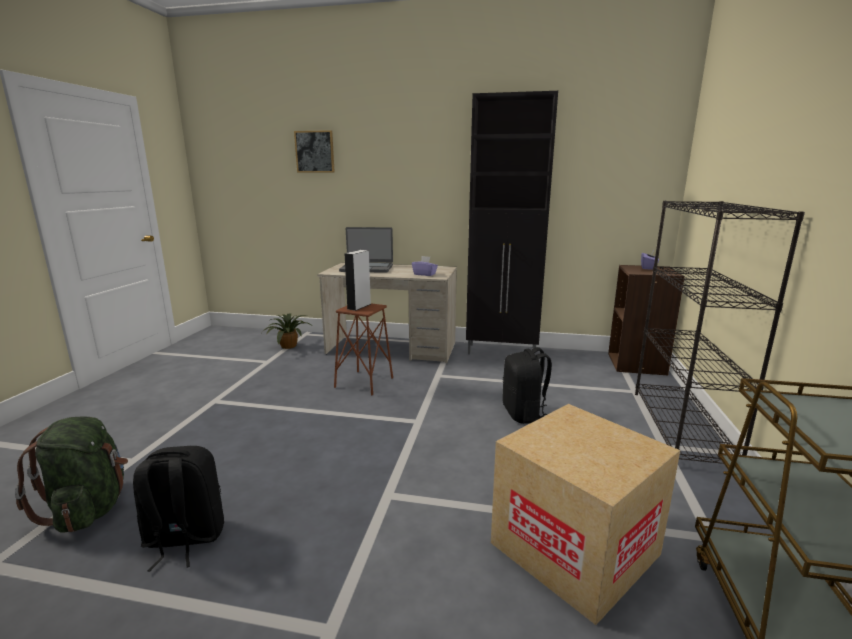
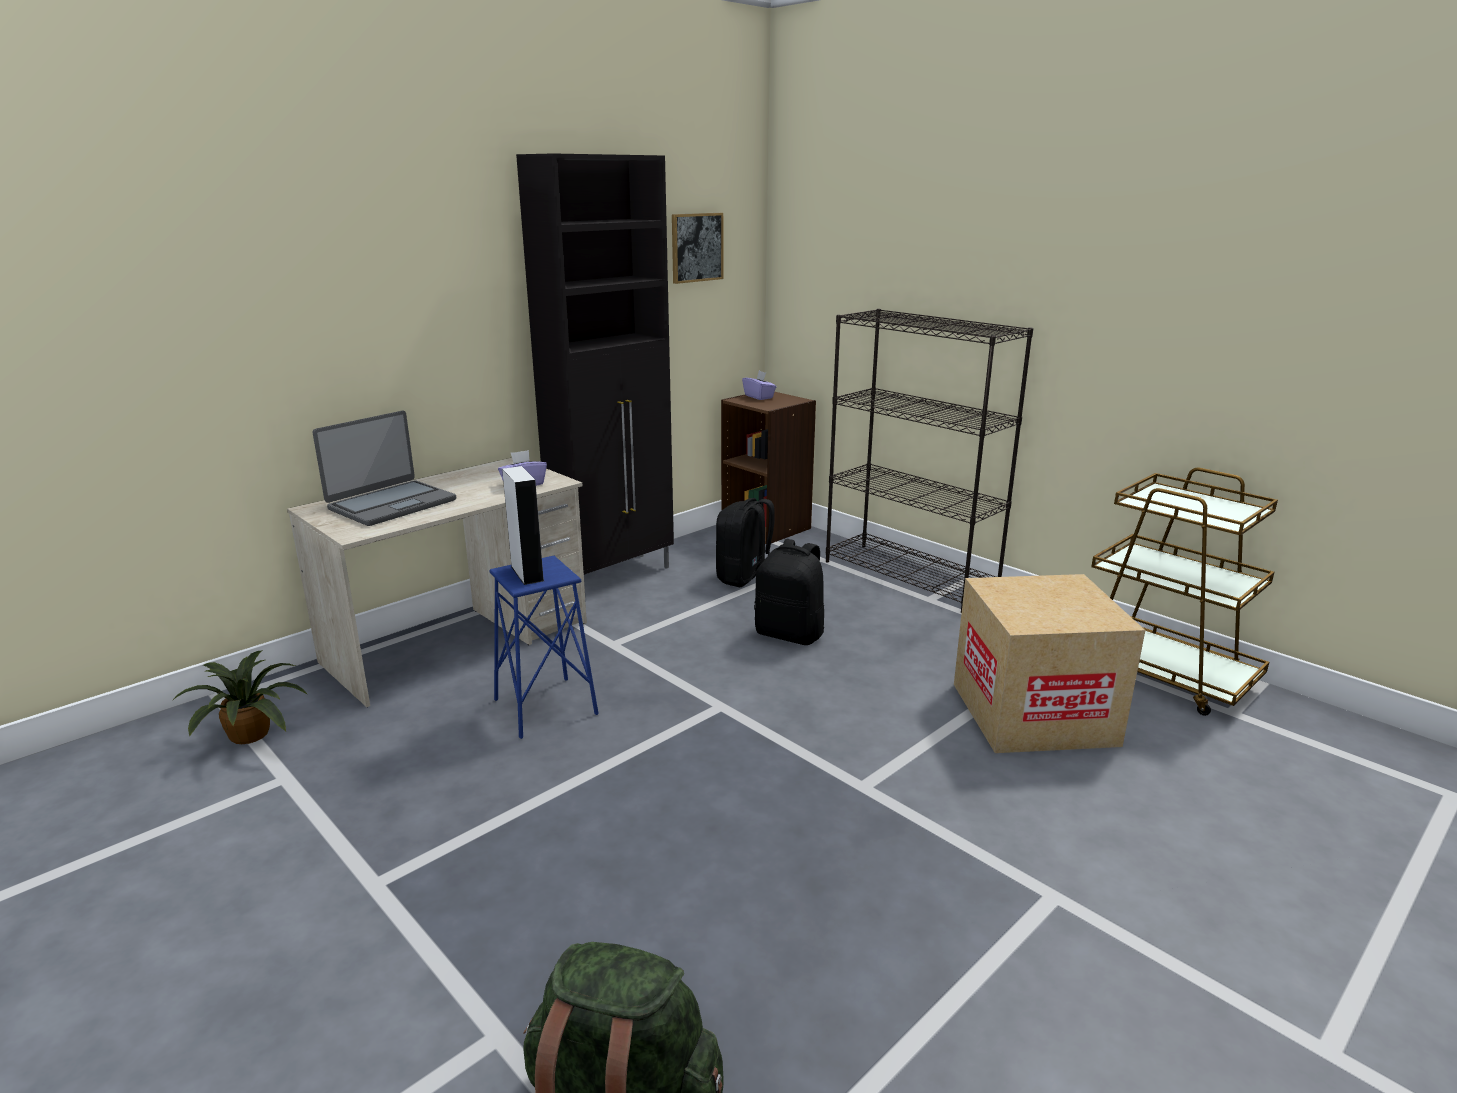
camera: 55 degrees left, 5 degrees up
black backpack [133,446,224,572] -> black backpack moved to [716,498,775,587]
picture [294,130,335,173] -> picture moved to [672,213,723,284]
brown stool [334,303,393,396] -> blue stool [489,556,599,739]

